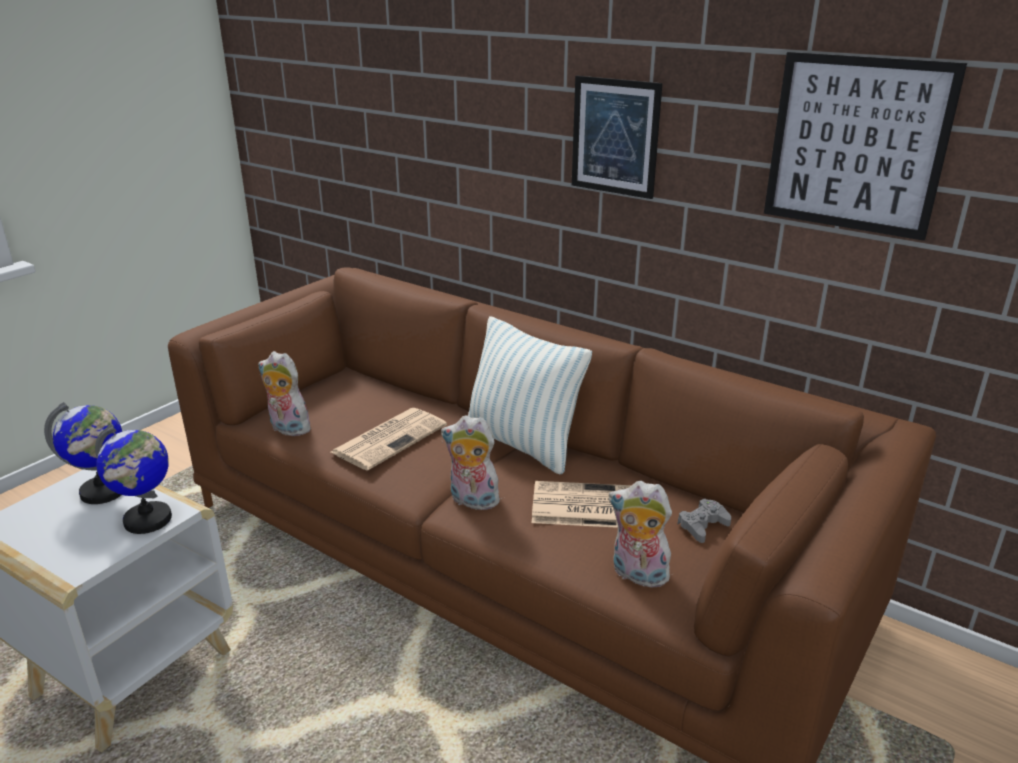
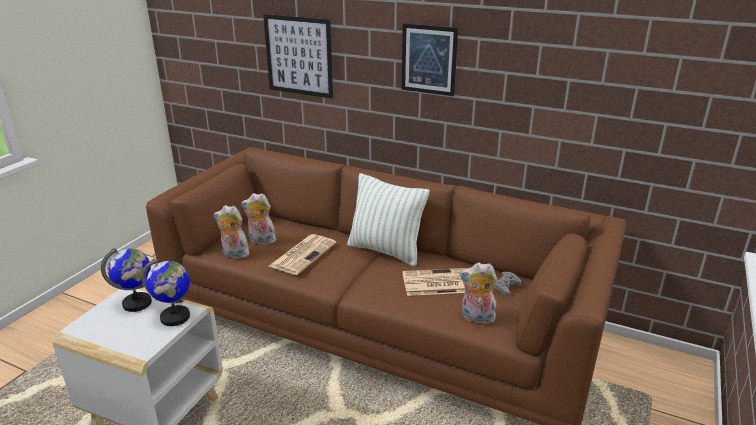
camera: 10 degrees left, 0 degrees up
plush toy [441,415,502,510] -> plush toy moved to [241,193,276,245]
picture [764,52,967,241] -> picture moved to [263,14,333,98]

